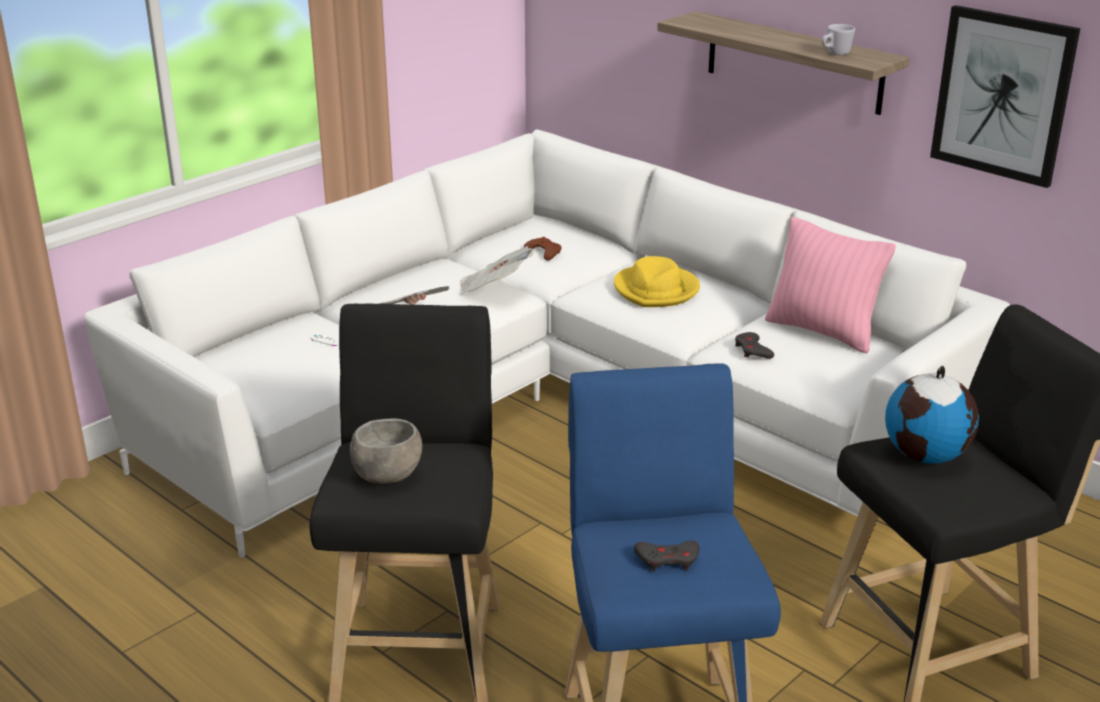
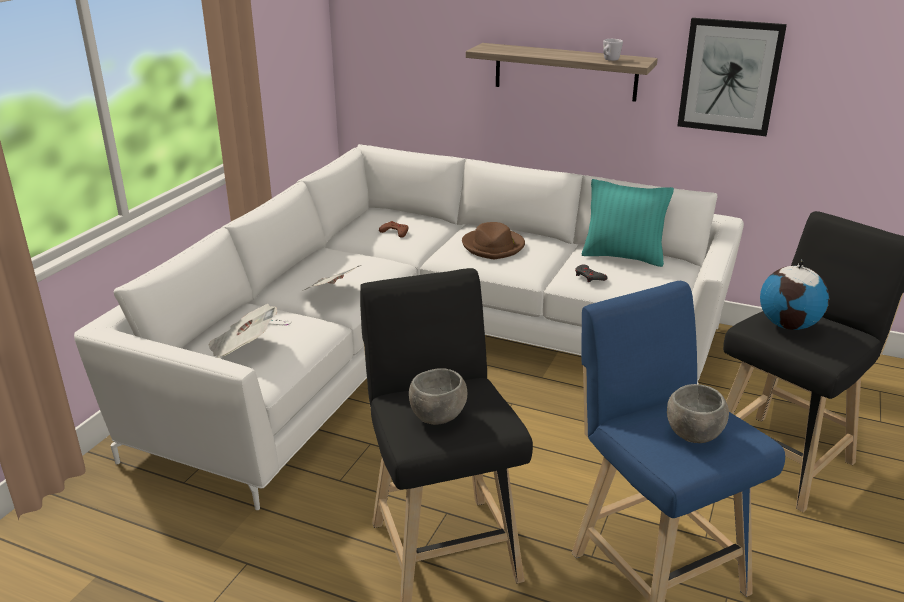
camera: 20 degrees left, 0 degrees up
newspaper [460,246,534,295] -> newspaper moved to [208,304,277,358]
yellow hat [614,256,700,307] -> brown hat [462,222,525,259]
grey game controller [634,540,699,572] -> grey bowl [667,384,729,443]
pink pillow [765,217,896,353] -> turquoise pillow [582,179,674,267]

